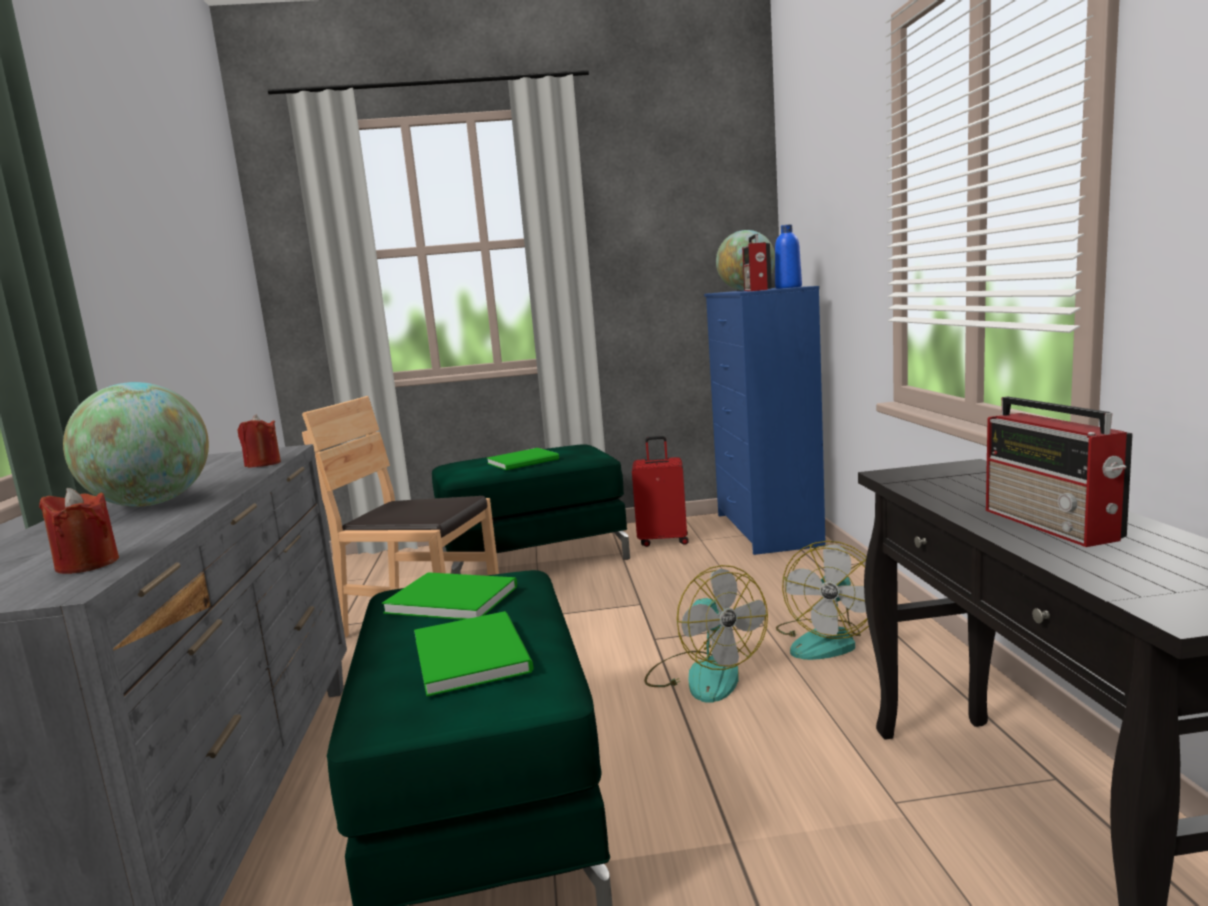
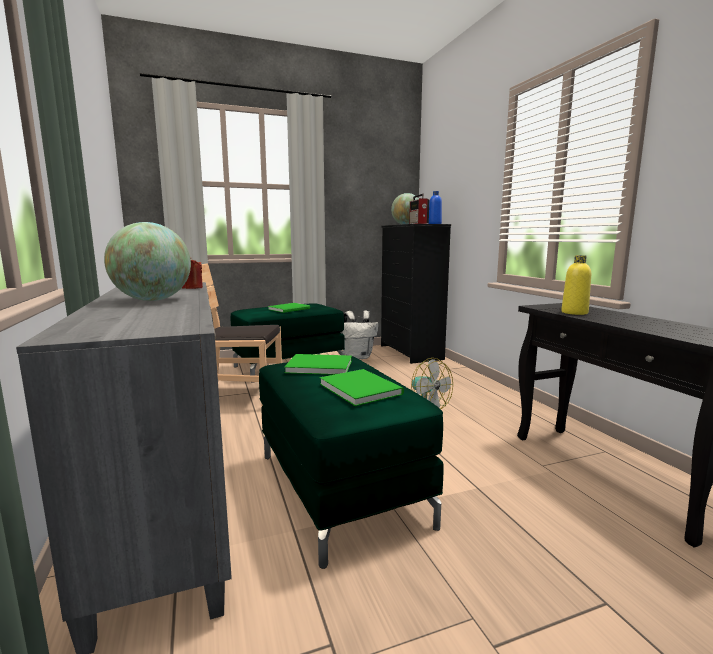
camera: 15 degrees left, 0 degrees up
red candle [39,488,119,574] -> none
red suitcase [632,436,689,547] -> white backpack [342,310,378,359]
blue dresser [704,286,826,555] -> black dresser [381,224,451,364]
fan [776,541,869,660] -> none
radio [986,397,1133,547] -> none
none -> yellow bottle [561,255,591,315]

